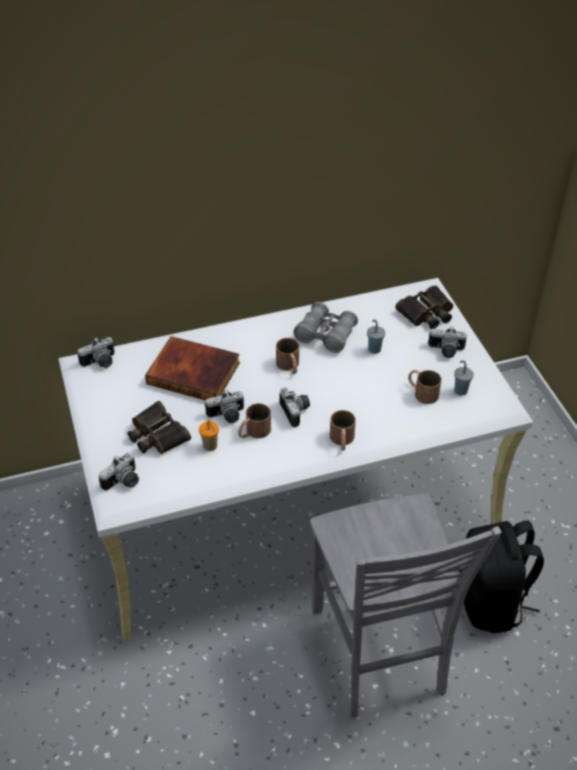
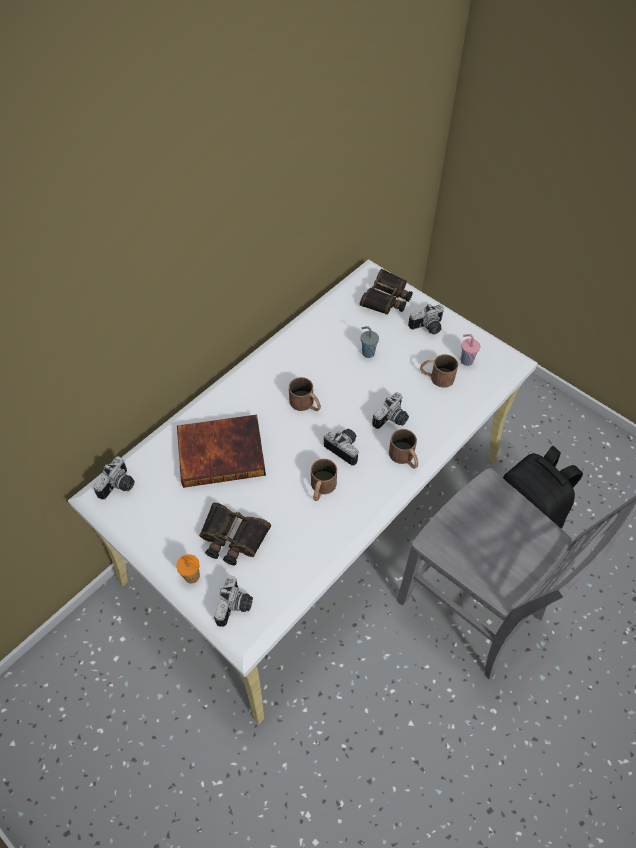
camera: 30 degrees left, 10 degrees up
orange cup [199,420,219,451] -> orange cup moved to [176,554,200,584]
camera [205,390,244,423] -> camera moved to [372,392,409,429]
grey binoculars [294,302,358,353] -> none
grey cup [454,361,474,396] -> pink cup [461,334,480,366]

